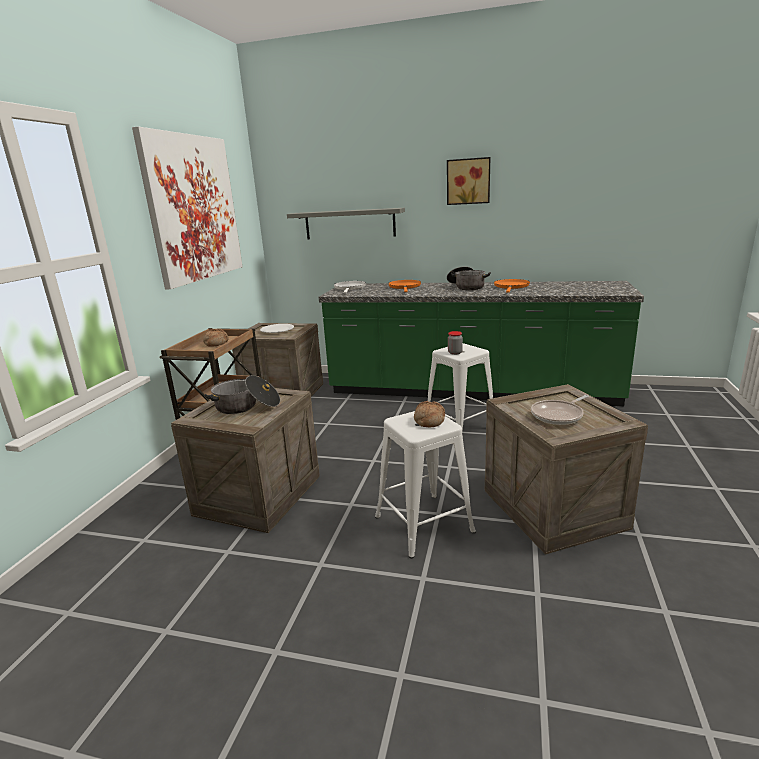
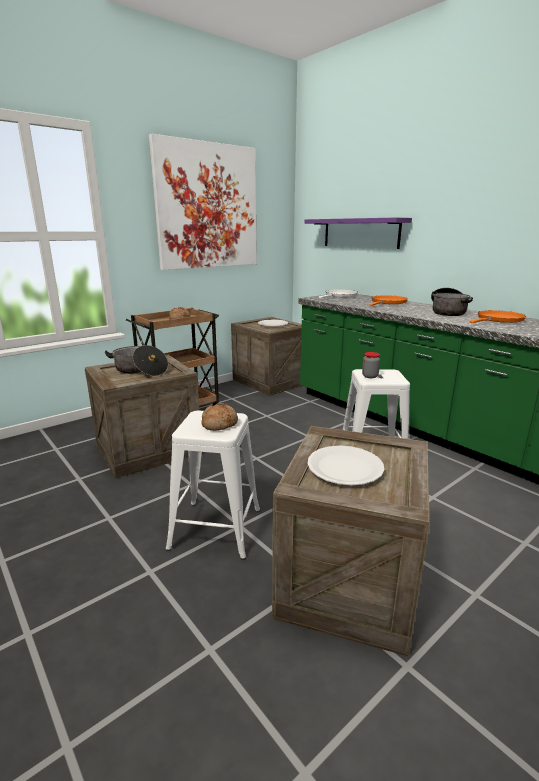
camera: 35 degrees right, 0 degrees up
grey shelf [287,208,405,239] -> purple shelf [304,217,412,249]
picture [447,157,490,205] -> none
frying pan [531,395,589,425] -> white plate [307,446,384,485]

